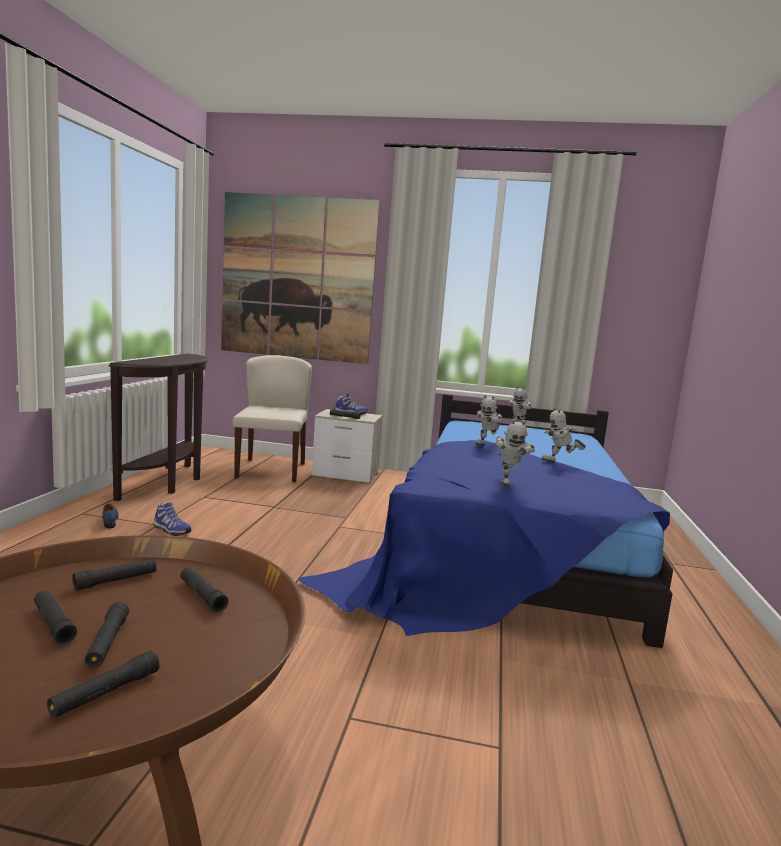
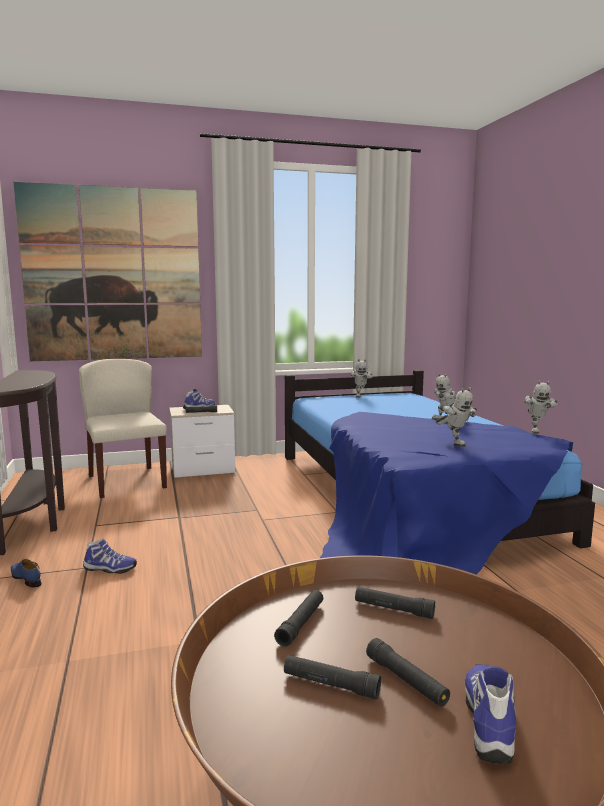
camera: 25 degrees left, 0 degrees up
black flashlight [47,650,160,718] -> shoe [465,664,517,764]
toy robot [475,395,502,446] -> toy robot moved to [524,381,558,434]

